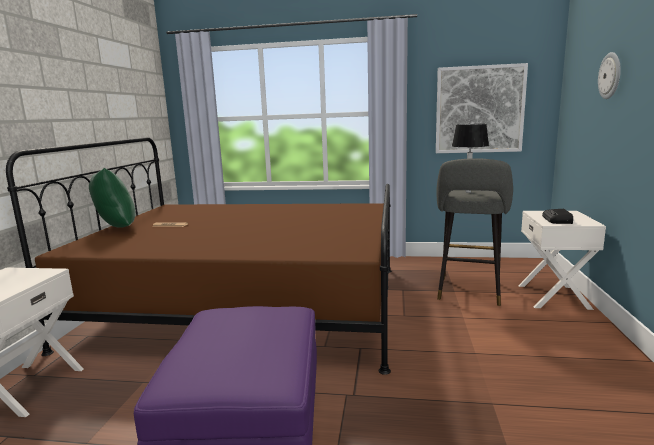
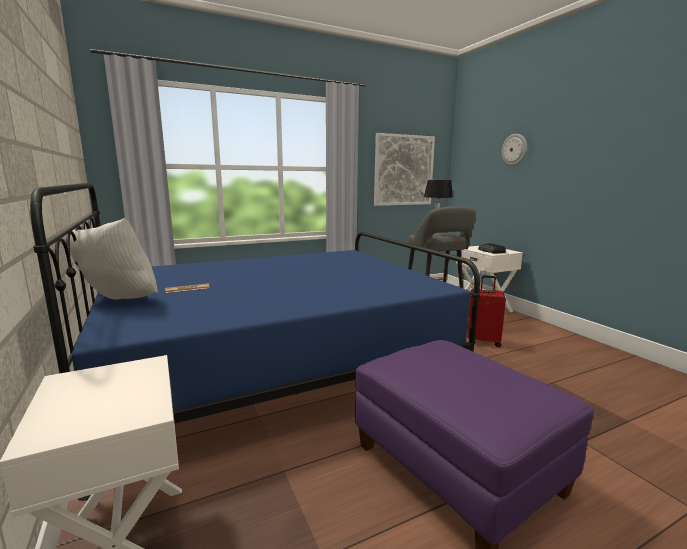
camera: 35 degrees left, 0 degrees up
brown bed [6,137,392,375] -> blue bed [30,183,480,501]
green pillow [89,168,136,228] -> white pillow [64,218,158,299]
none -> red suitcase [467,275,506,347]

